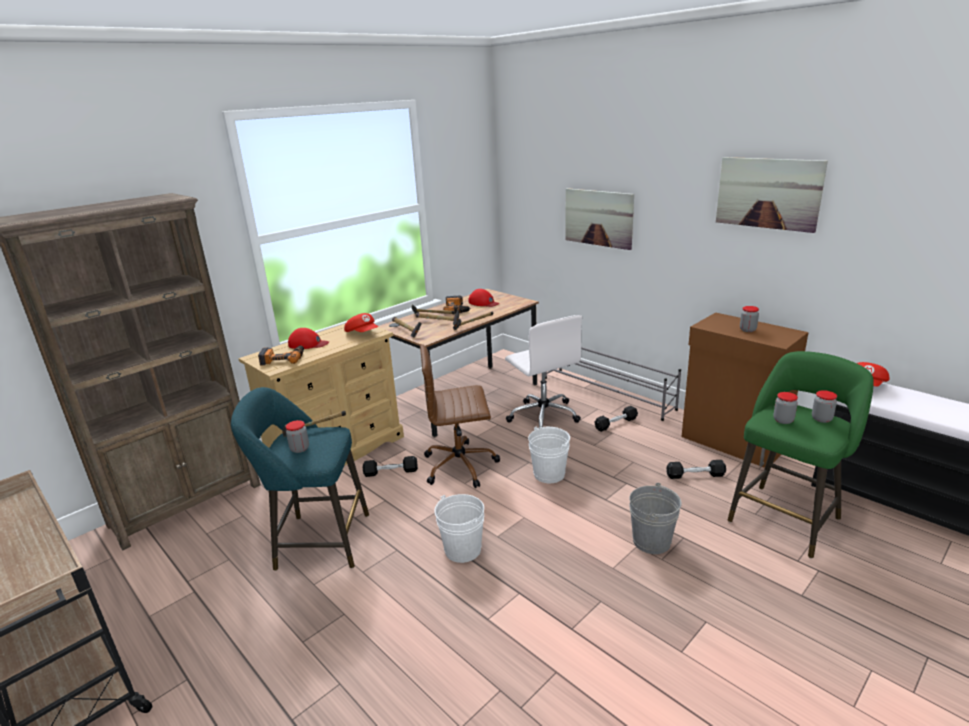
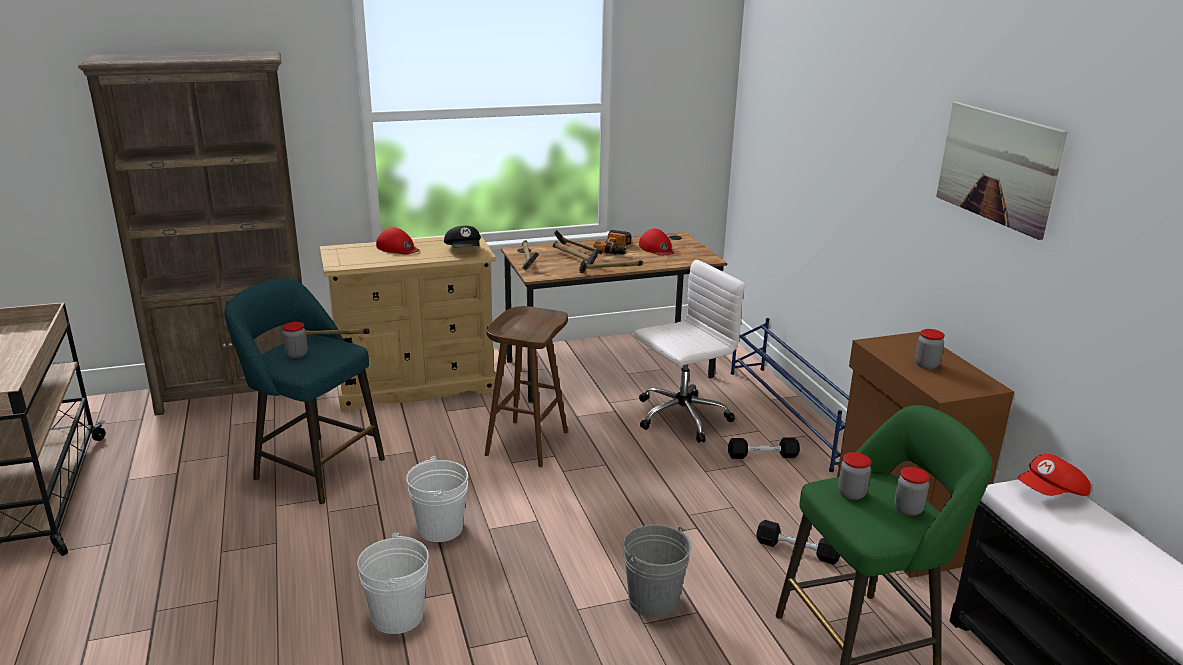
camera: 25 degrees right, 0 degrees up
power drill [258,345,304,365] -> none
red cap [344,313,379,332] -> black cap [444,226,481,248]
black dumbbell [363,456,418,477] -> none
brown office chair [420,344,500,488] -> brown stool [485,306,568,467]
white office chair [505,315,582,429] -> white office chair turned 120 degrees counterclockwise [634,260,745,443]
white bucket [528,427,570,483] -> white bucket moved to [357,533,429,634]
grey shoe rack [545,347,681,421] -> blue shoe rack [731,318,849,472]
picture [565,188,634,250] -> none

